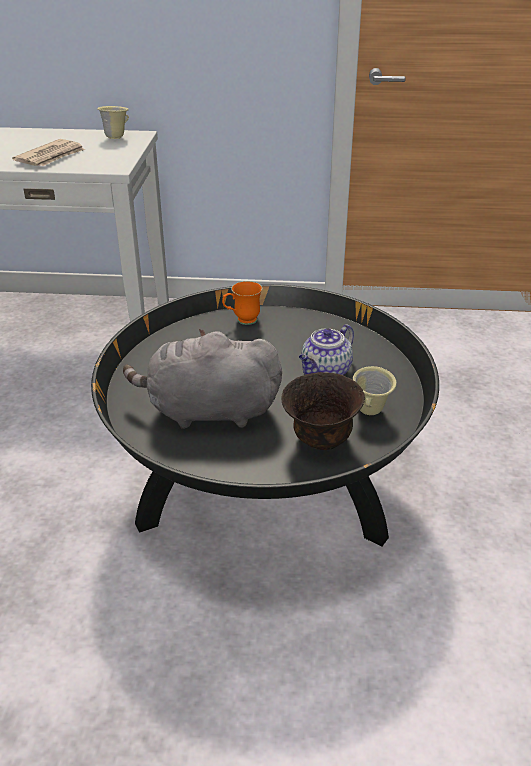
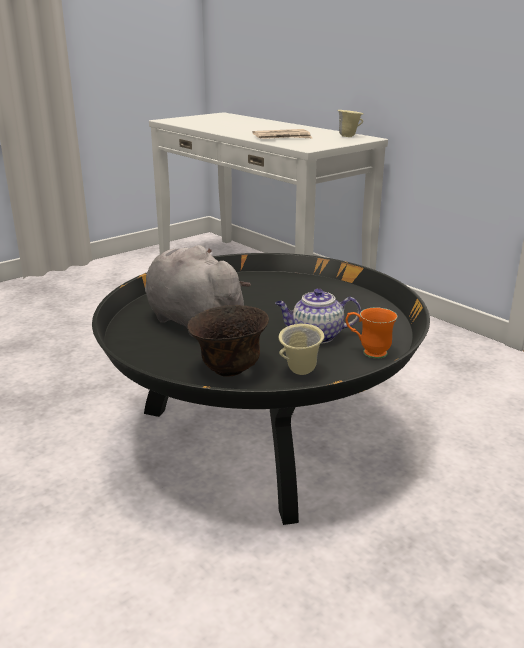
camera: 45 degrees right, 10 degrees down
orange mug [222,281,262,325] -> orange mug moved to [346,308,398,359]

